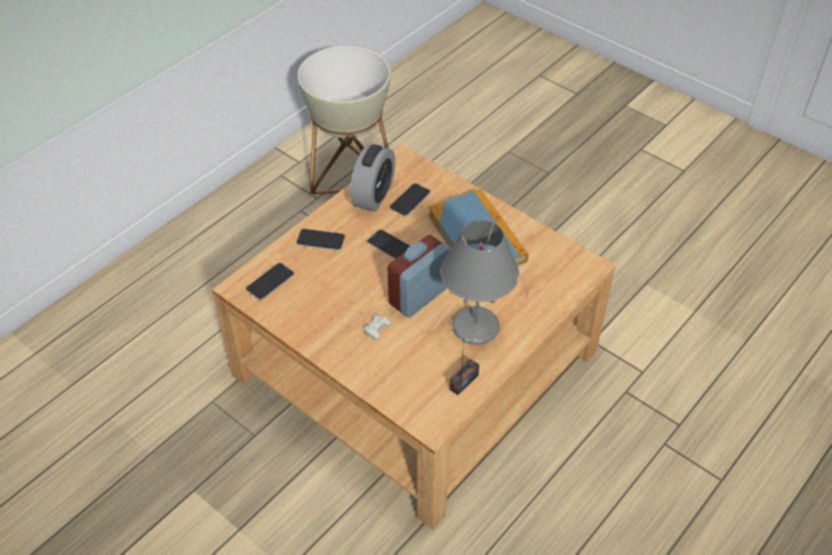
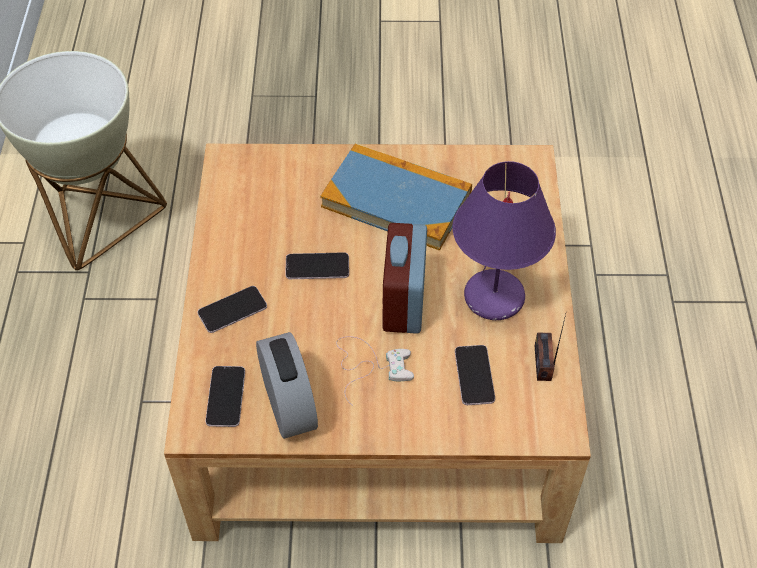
camera: 40 degrees left, 5 degrees up
alarm clock [350,144,395,212] -> alarm clock moved to [256,332,318,439]
phone [390,183,431,217] -> phone moved to [455,345,495,405]
grey table lamp [440,220,519,345] -> purple table lamp [452,161,556,320]

